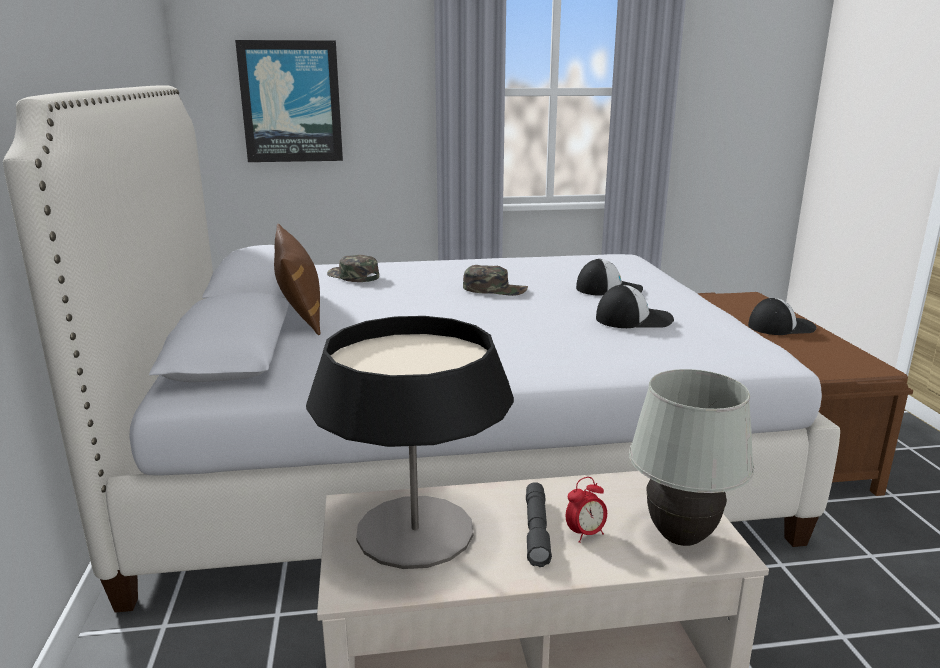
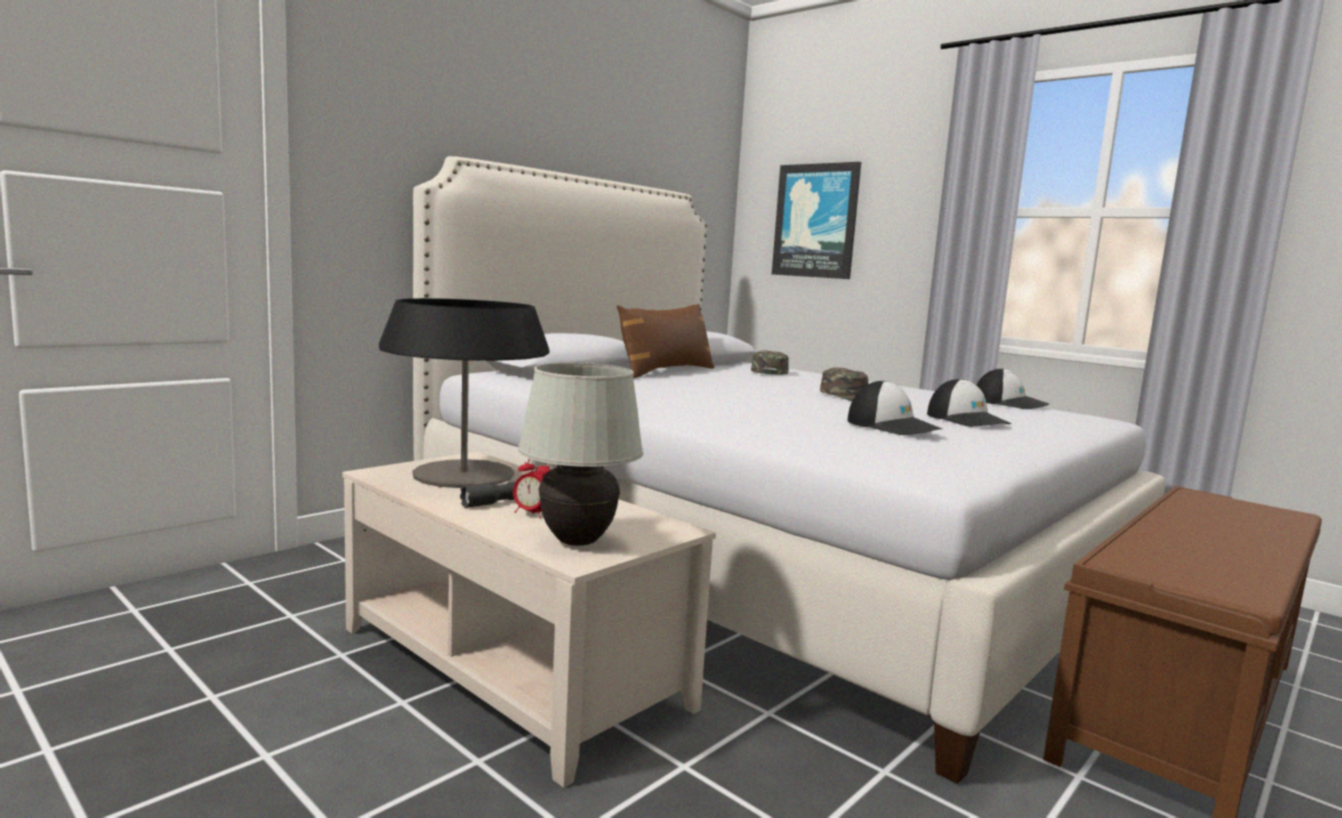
camera: 50 degrees right, 10 degrees down
cap [748,298,816,335] -> cap moved to [976,368,1049,409]

